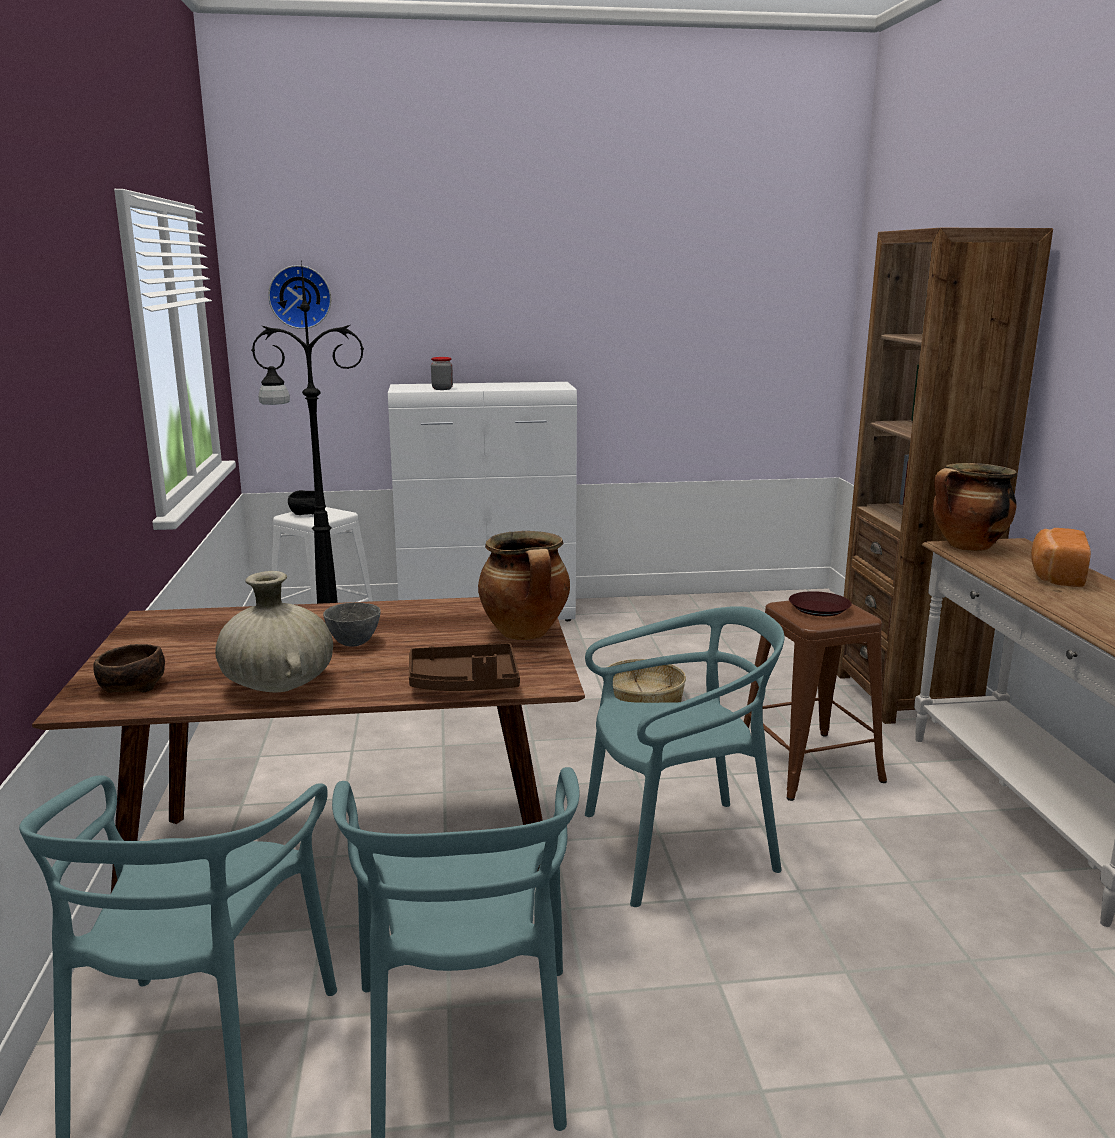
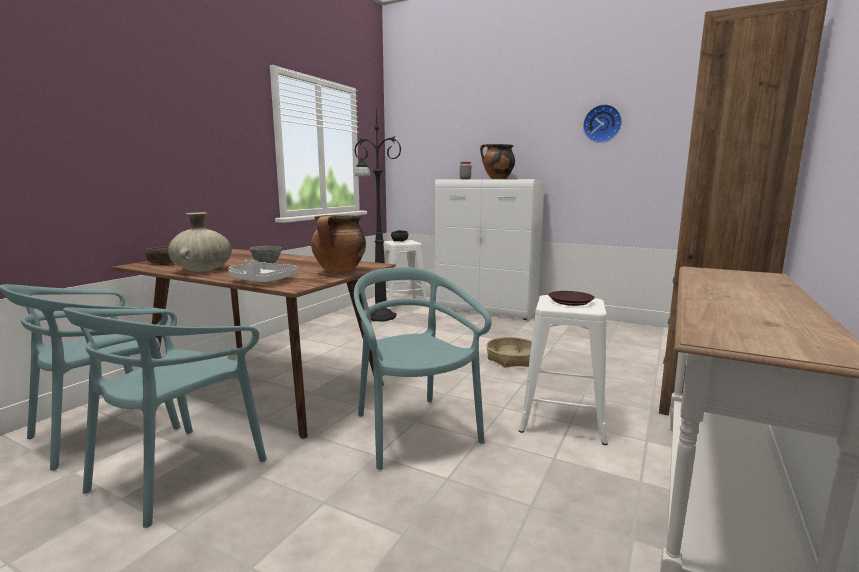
camera: 35 degrees right, 5 degrees down
wall clock [268,265,331,329] -> wall clock moved to [583,104,622,143]
brown tray [409,643,520,691] -> grey tray [228,260,299,282]
turquoise chair [585,606,785,907] -> turquoise chair turned 135 degrees counterclockwise [354,267,492,470]
brown stool [744,601,887,801] -> white stool [519,295,608,445]
cooking pot [933,463,1017,551] -> cooking pot moved to [480,144,515,179]
bread [1031,528,1091,587] -> none

